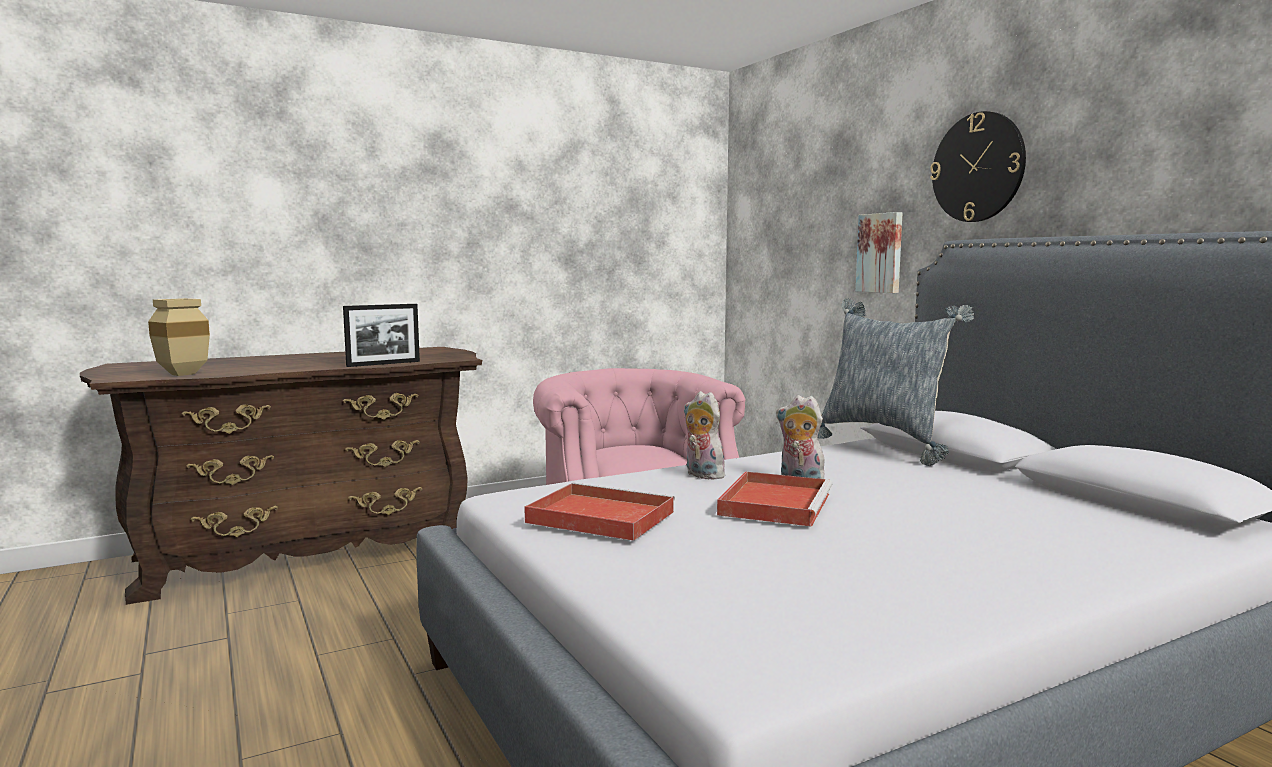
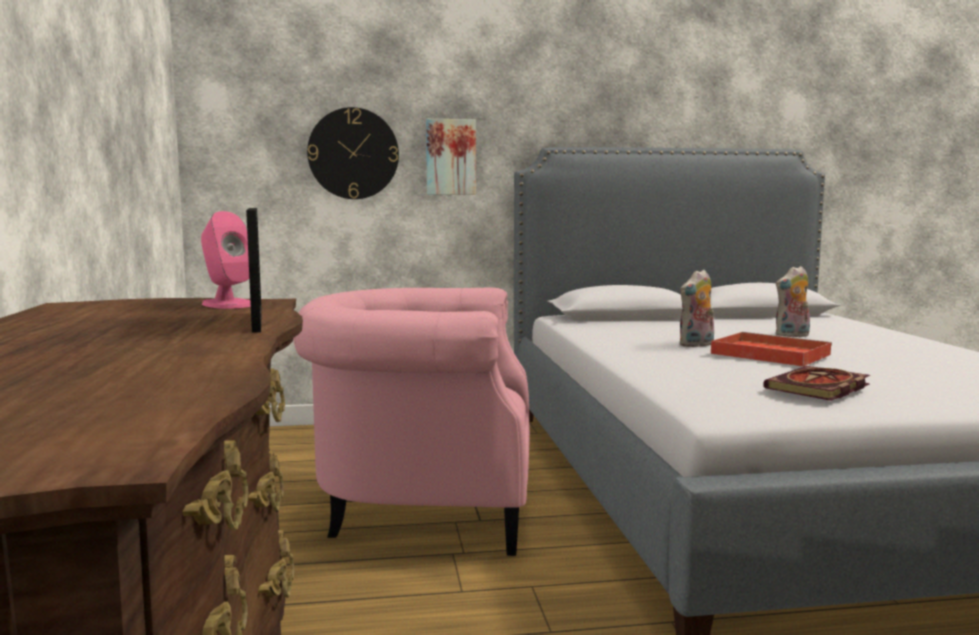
camera: 70 degrees left, 0 degrees up
beige vase [148,298,210,376] -> none
red tray [524,483,675,541] -> book [763,366,870,401]
plush toy [683,391,726,480] -> plush toy moved to [776,266,810,337]
pillow [818,298,974,466] -> none
wall clock [930,111,1026,222] -> wall clock moved to [307,107,399,199]
none -> pink speaker [201,211,251,309]

